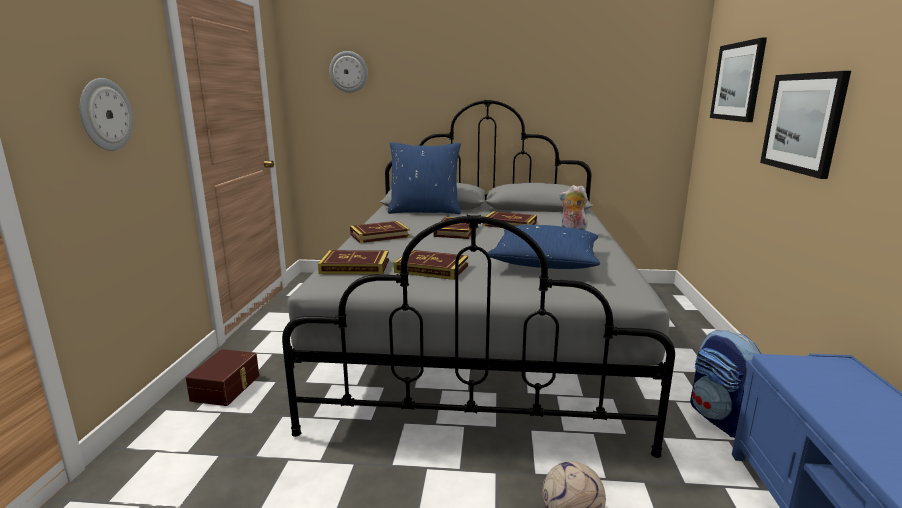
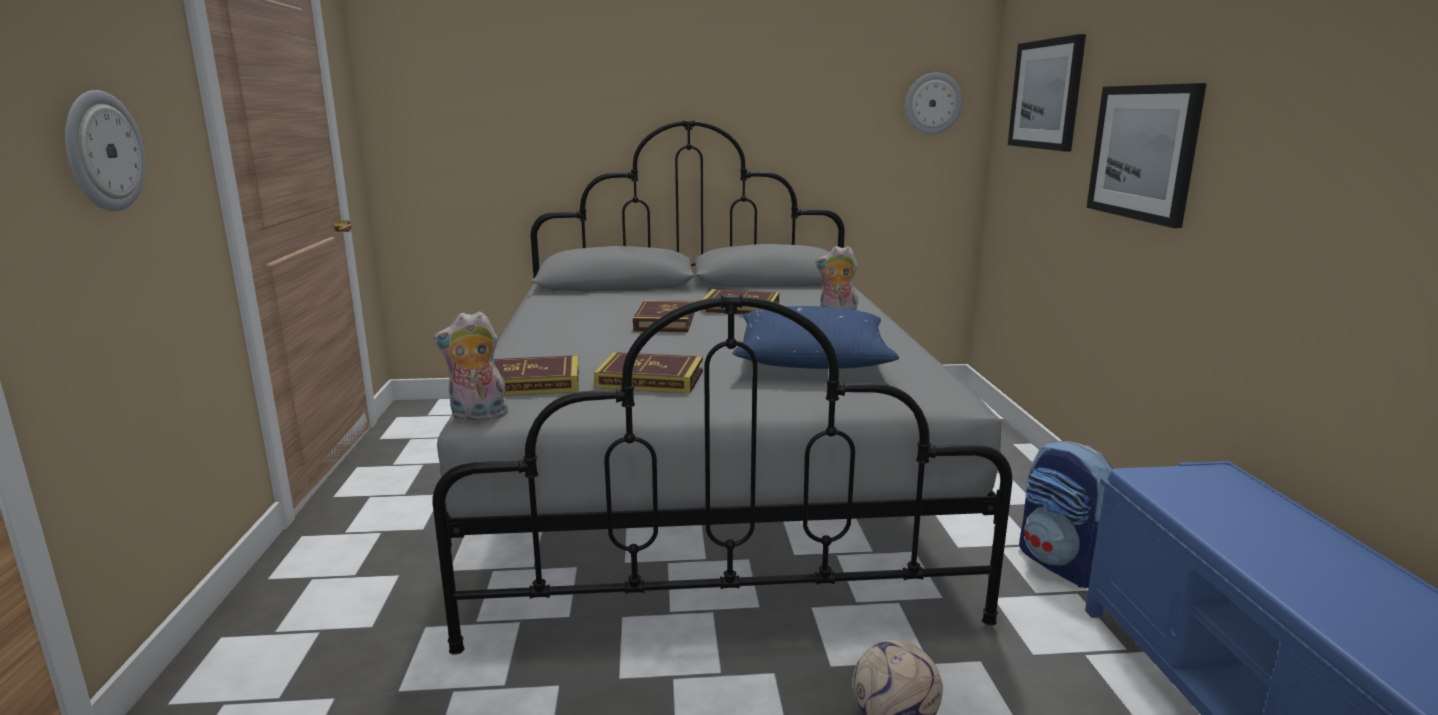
camera: 10 degrees left, 0 degrees up
brown storage box [186,349,259,406] -> none
wall clock [329,51,368,93] -> wall clock moved to [905,73,963,135]
book [350,221,410,243] -> none
blue pillow [388,142,461,214] -> none
none -> plush toy [433,311,511,421]

